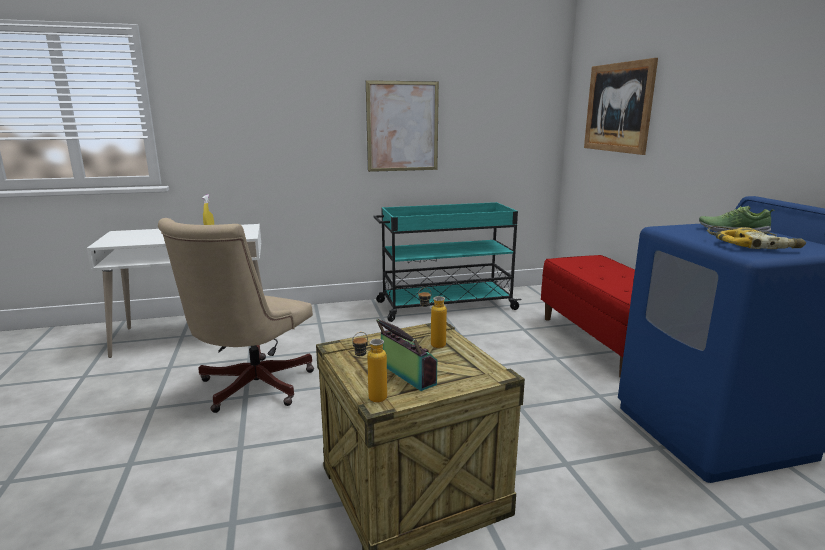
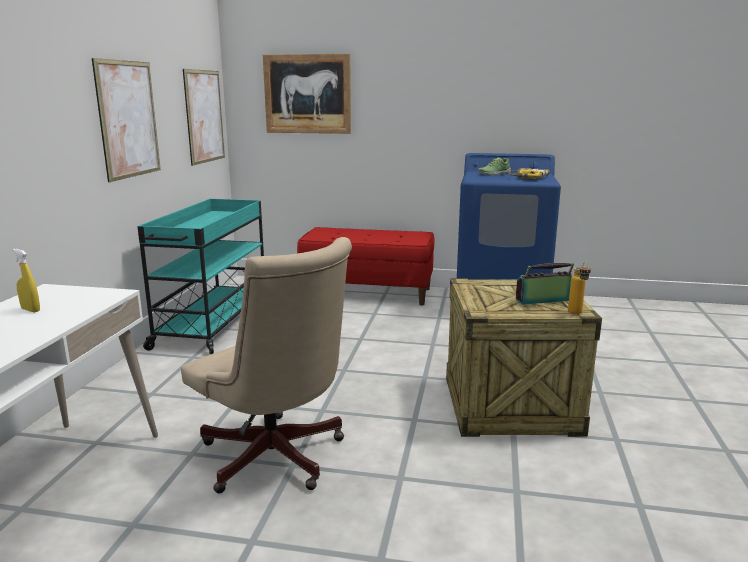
camera: 65 degrees left, 0 degrees up
bottle [418,287,447,348] -> none
none -> picture [183,69,225,166]

